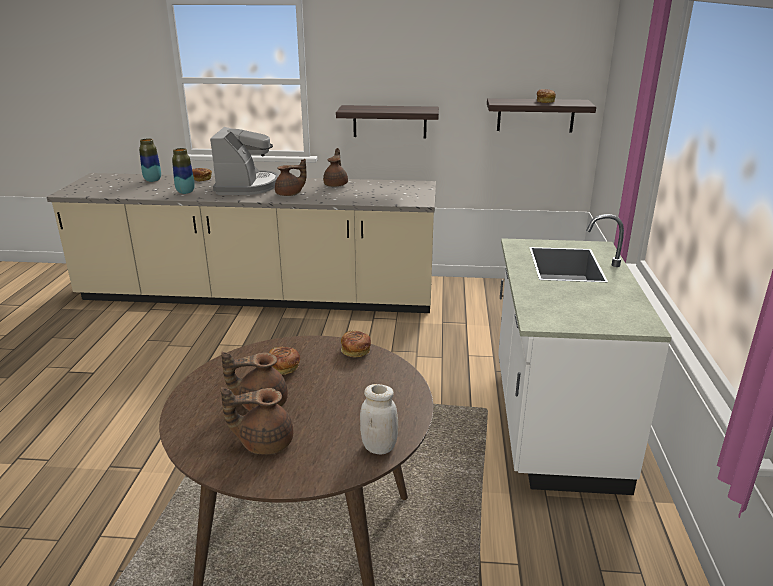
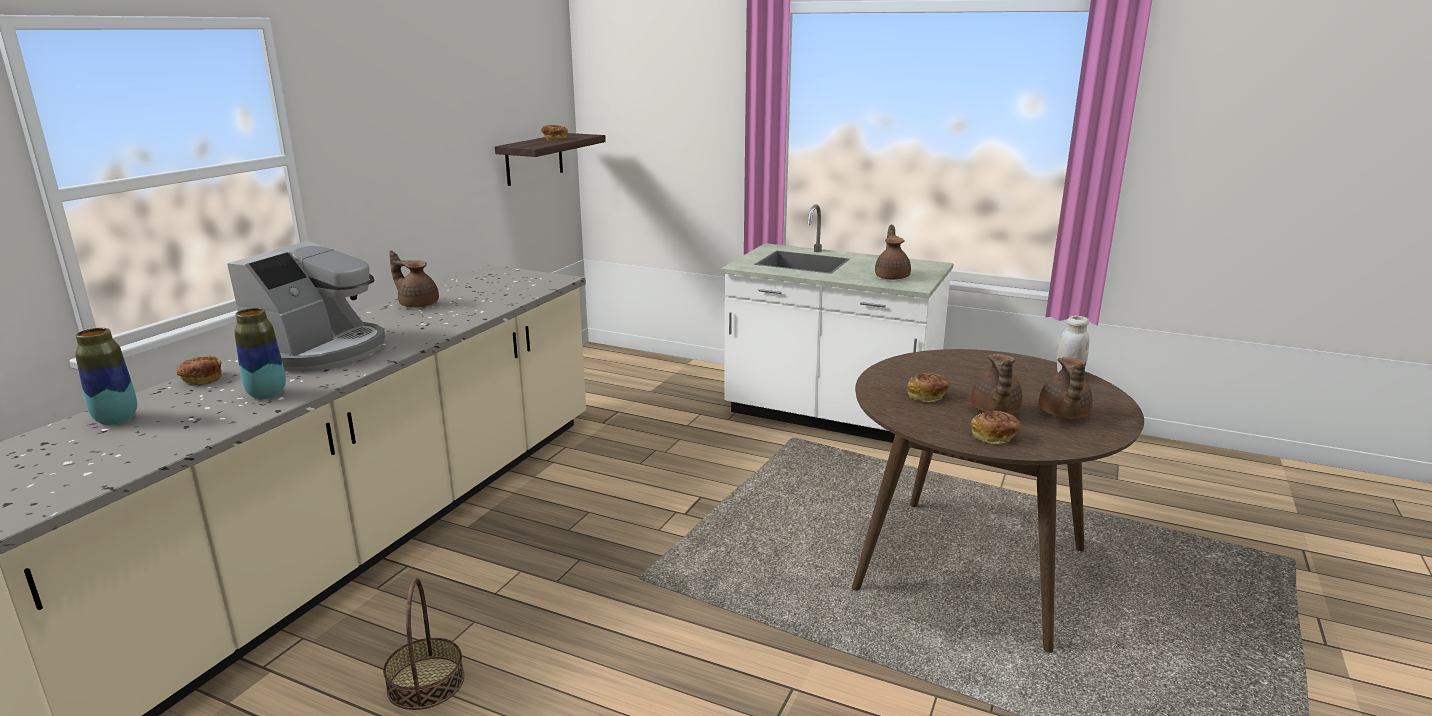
camera: 70 degrees left, 5 degrees down
coffee machine [210,127,278,195] -> coffee machine turned 90 degrees clockwise [227,241,385,371]
brown teapot [275,159,307,196] -> brown teapot moved to [875,225,911,280]
shelf [336,105,439,138] -> none
bread [341,331,371,358] -> bread moved to [970,411,1021,444]
none -> basket [383,578,464,710]

